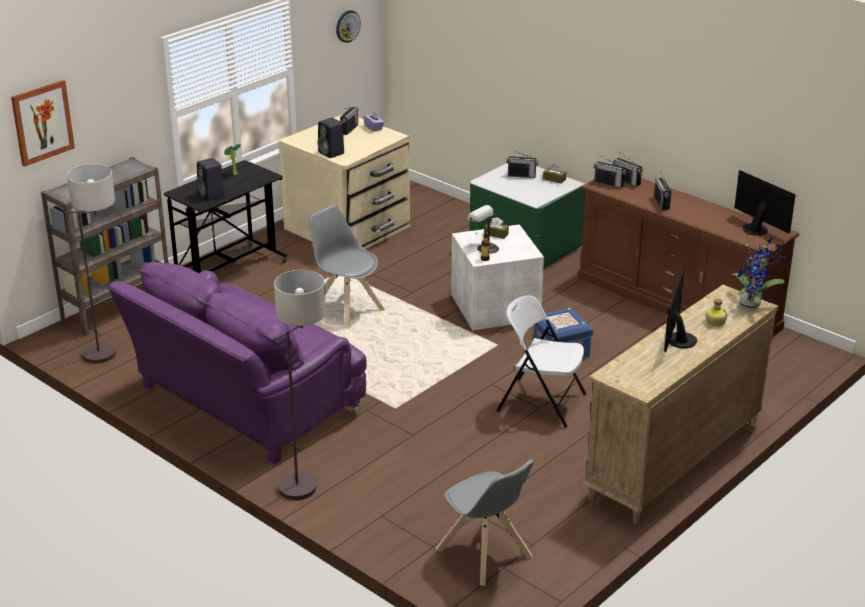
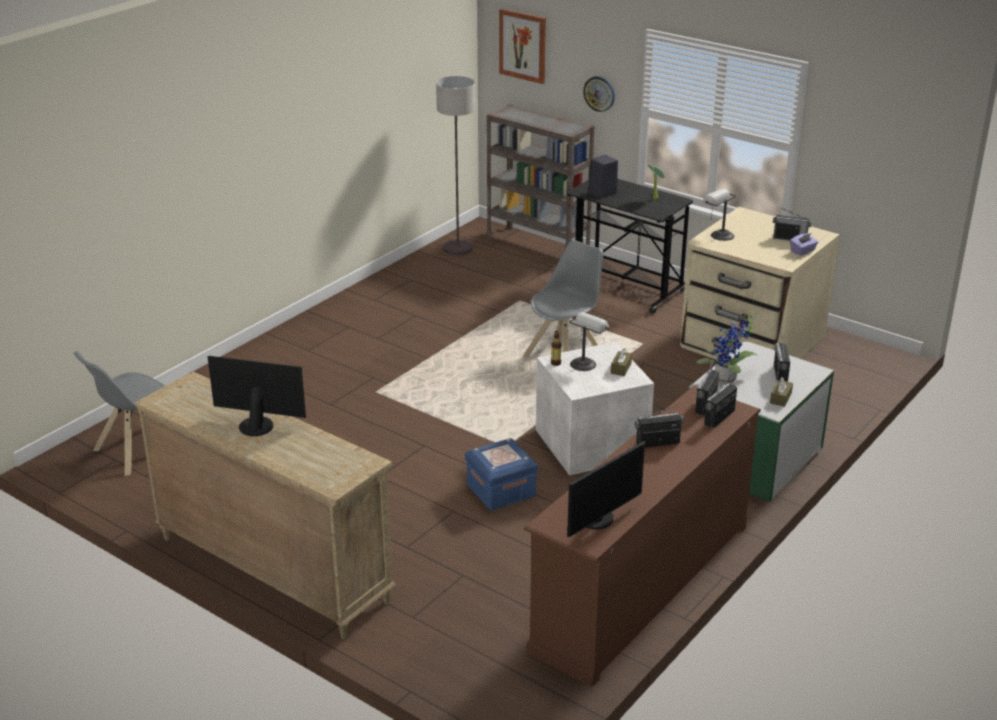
camera: 85 degrees right, 0 degrees up
purple sofa [108,262,367,464] -> none
grey floor lamp [273,270,326,500] -> none
black speaker [317,118,344,158] -> table lamp [702,188,736,241]
wall clock [336,10,361,43] -> wall clock moved to [583,76,615,112]
white chair [497,295,586,428] -> none
bottle [706,298,727,327] -> none
potted plant [732,236,786,309] -> potted plant moved to [696,313,757,384]

